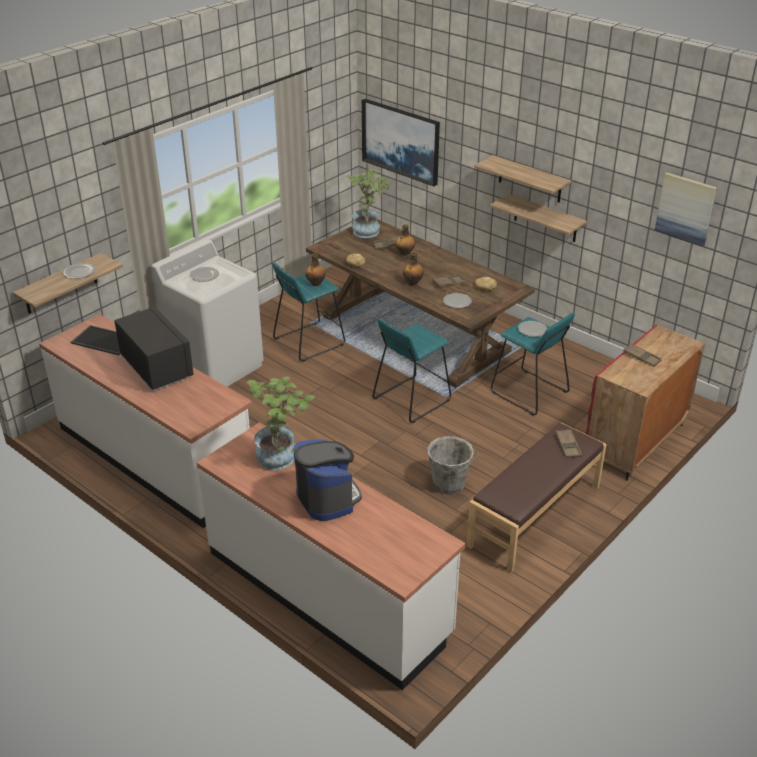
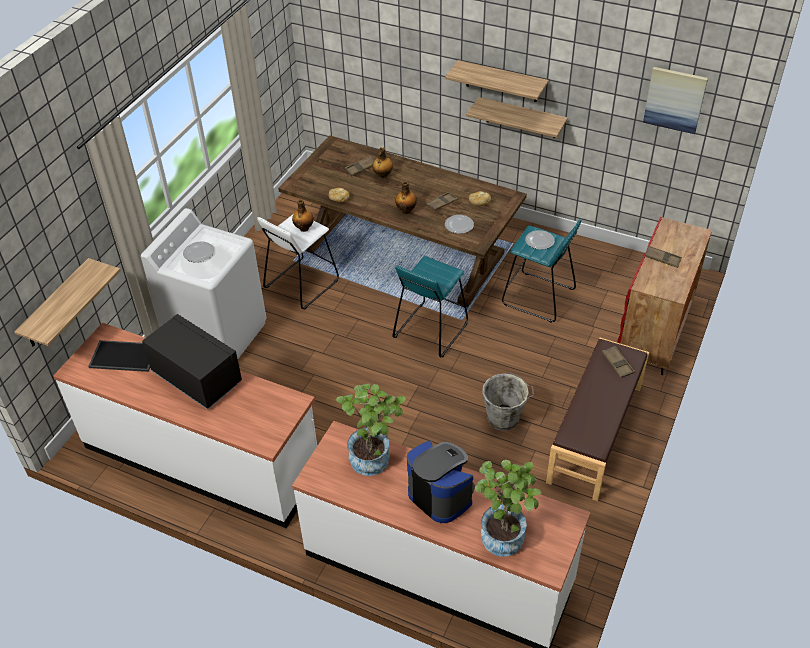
camera: 15 degrees left, 10 degrees up
plate [63,263,95,279] -> none
turquoise stool [272,262,345,362] -> white stool [257,215,339,309]
potted plant [346,169,390,238] -> potted plant moved to [475,460,542,557]
picture [362,99,440,186] -> none

